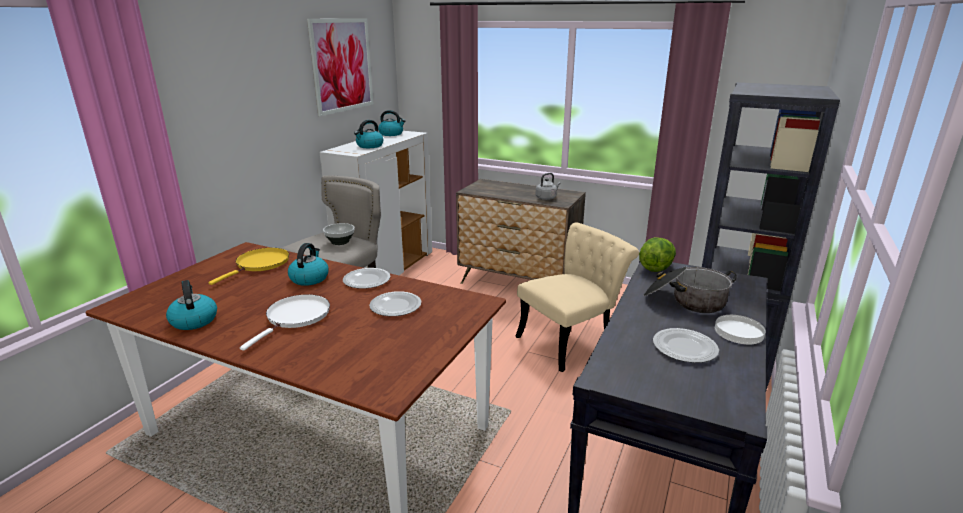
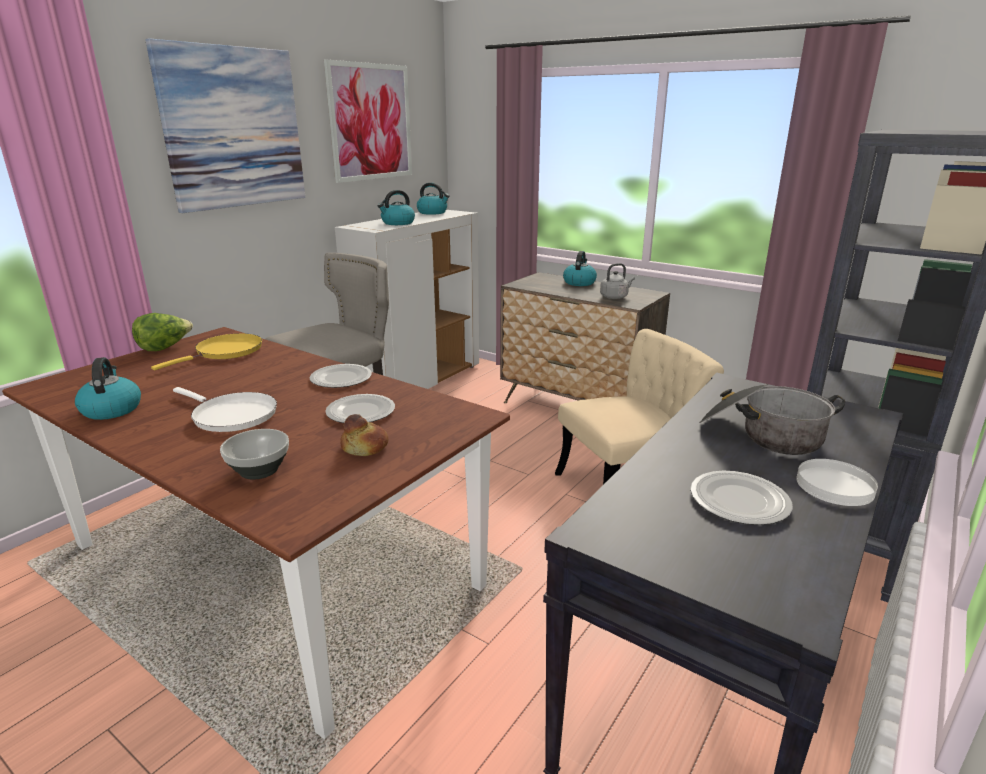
camera: 10 degrees right, 0 degrees up
white frying pan [240,294,330,350] -> white frying pan turned 90 degrees clockwise [173,387,277,432]
kettle [288,243,329,286] -> kettle moved to [563,251,597,286]
bowl [323,223,354,245] -> bowl moved to [220,429,289,480]
lettuce [639,237,676,272] -> lettuce moved to [132,313,193,351]
none -> picture [145,38,305,213]
none -> bread [340,414,389,456]

